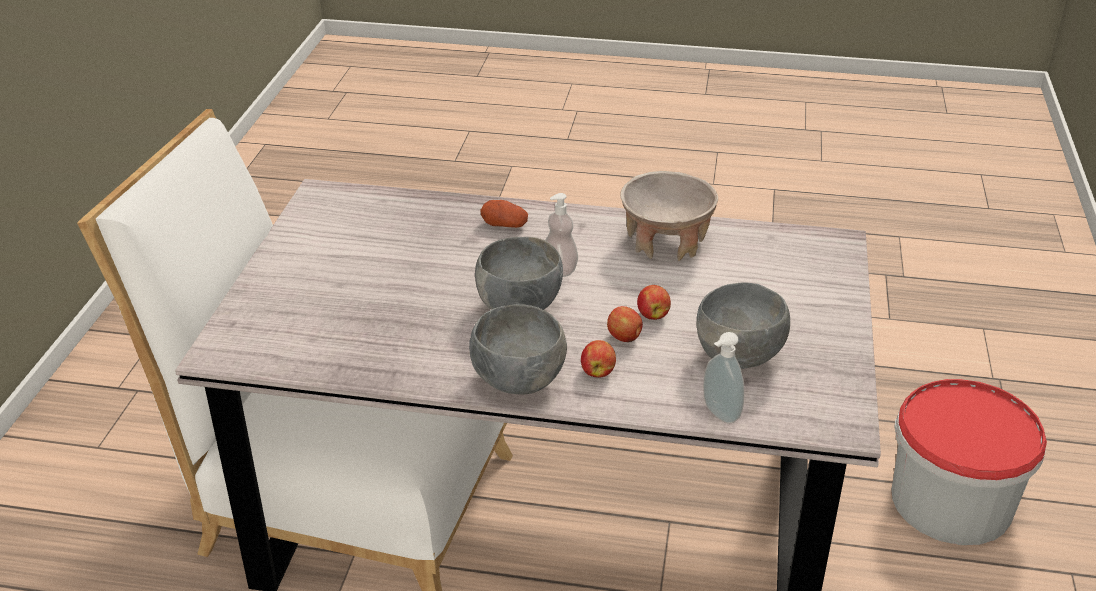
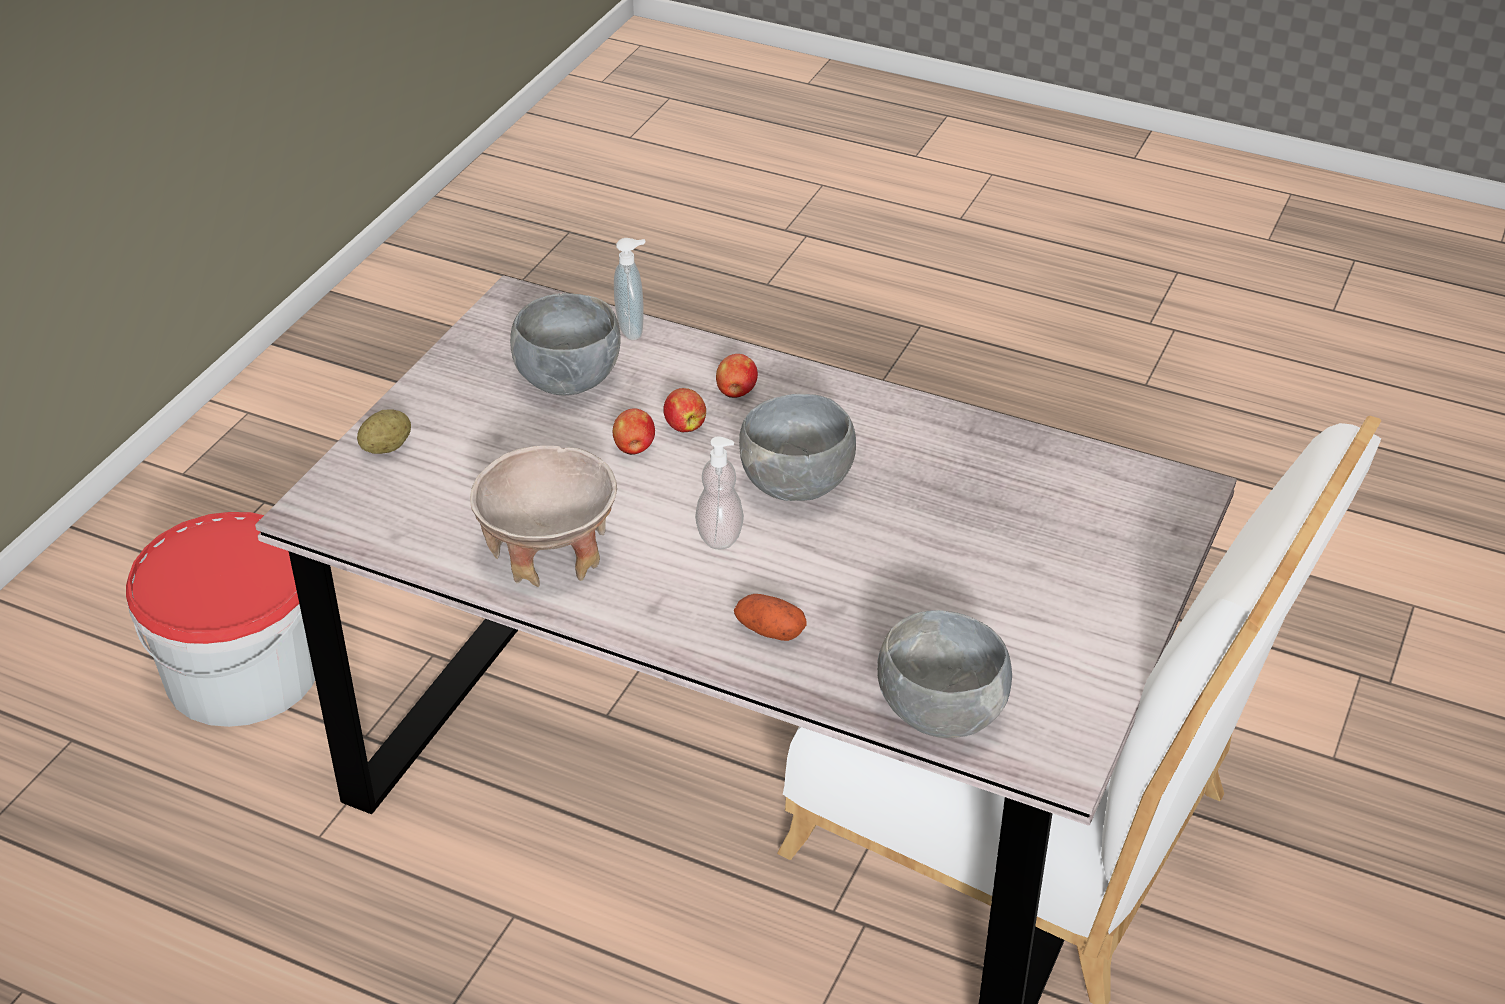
camera: 165 degrees left, 5 degrees up
grey bowl [469,304,567,394] -> grey bowl moved to [877,610,1012,738]
none -> potato [357,410,411,454]

